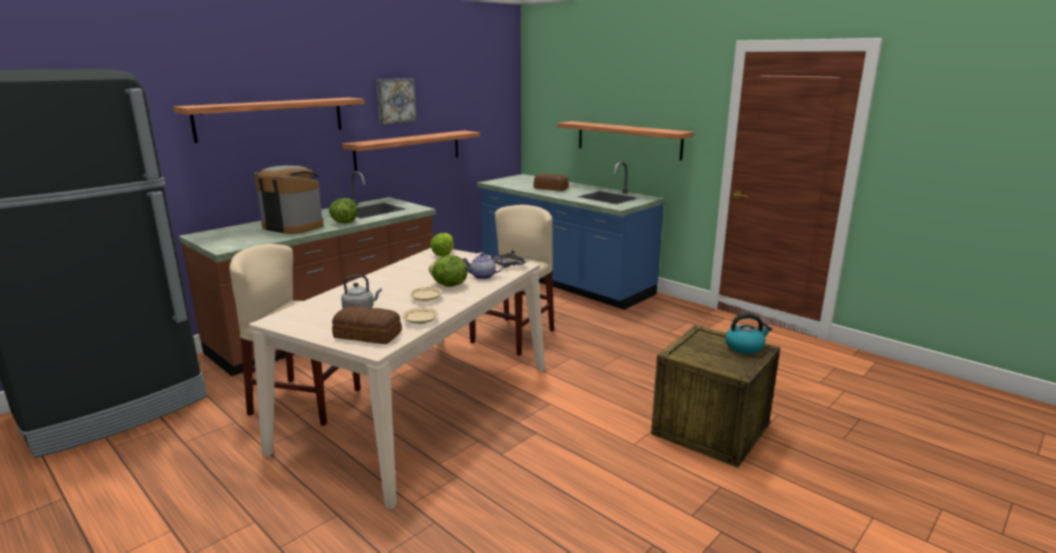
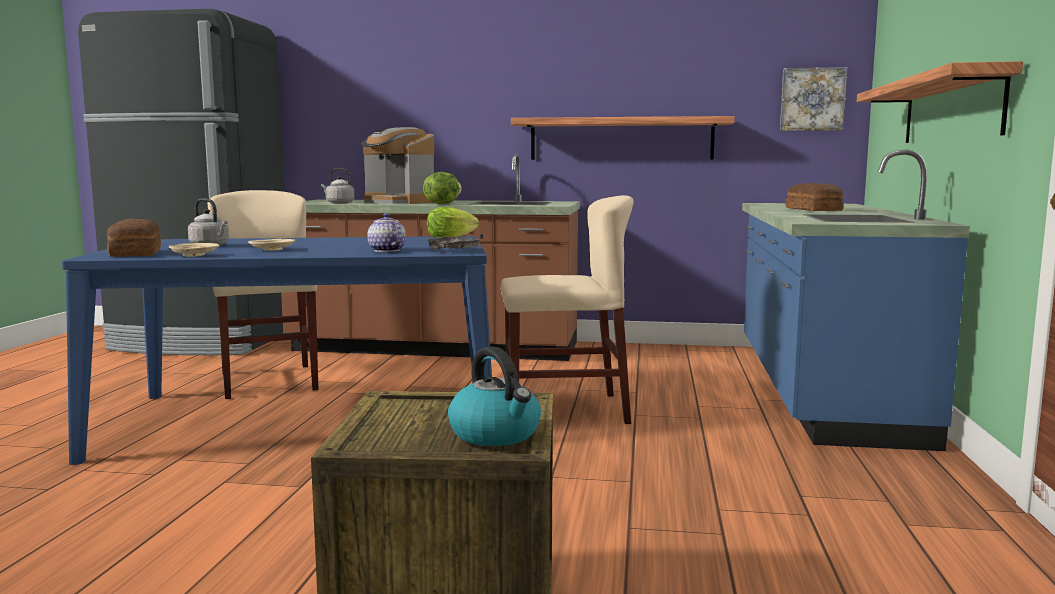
camera: 55 degrees right, 10 degrees down
shelf [173,98,365,143] -> none
beige dining table [249,248,545,509] -> blue dining table [62,236,492,465]
coffee machine [254,165,324,234] -> coffee machine turned 135 degrees clockwise [361,127,434,204]
picture [376,78,417,124] -> picture moved to [780,67,848,131]
lettuce [429,255,468,287] -> none
none -> grey kettle [321,168,354,204]

